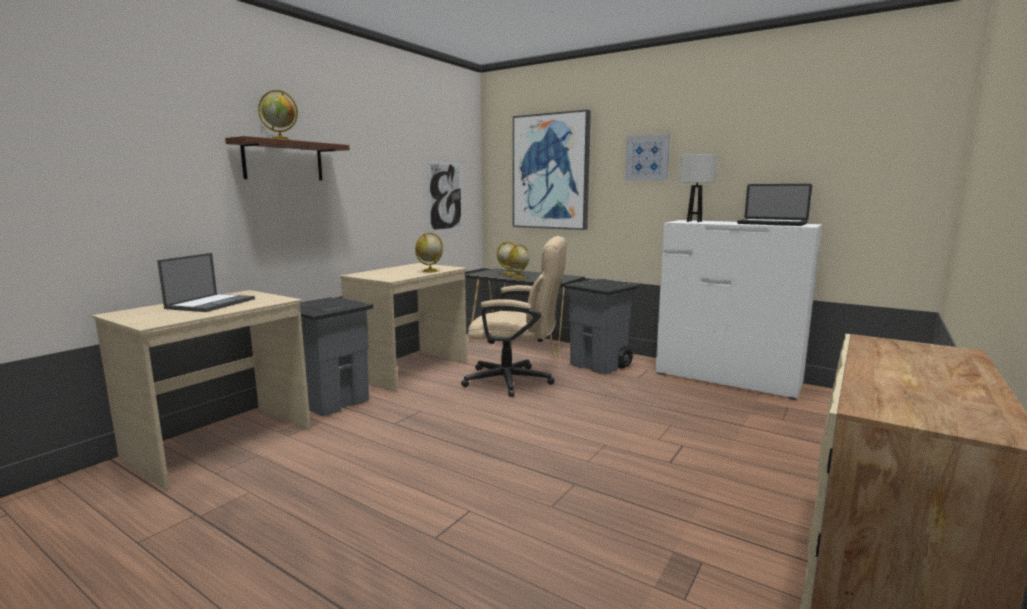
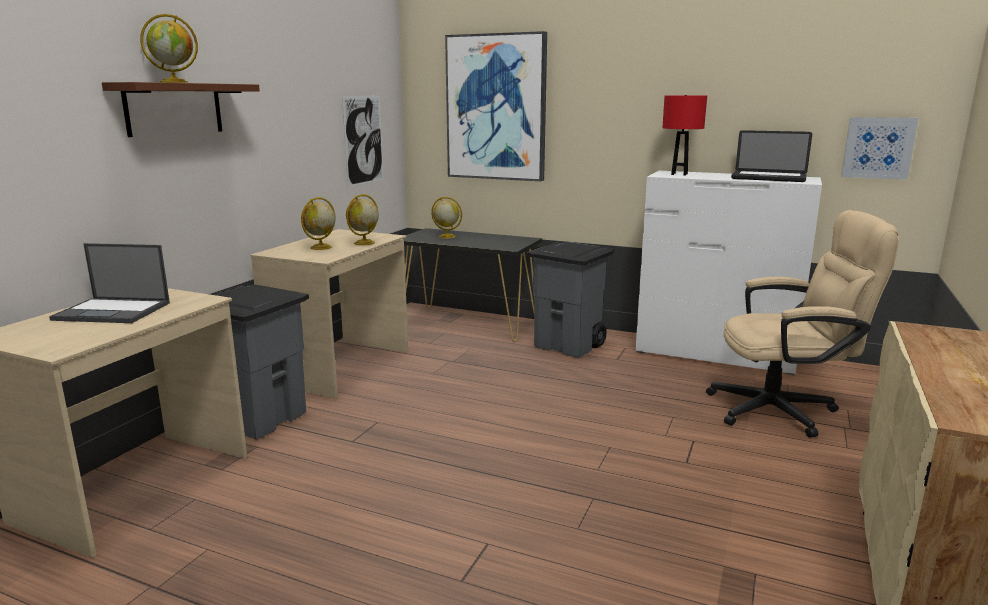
camera: 10 degrees left, 5 degrees up
laptop [157,253,255,312] -> laptop turned 90 degrees clockwise [49,243,170,323]
beige office chair [461,236,566,397] -> beige office chair moved to [706,210,899,438]
globe [508,244,530,279] -> globe moved to [301,197,336,250]
picture [625,134,670,181] -> picture moved to [841,117,919,180]
white table lamp [679,154,718,222] -> red table lamp [662,95,707,176]

